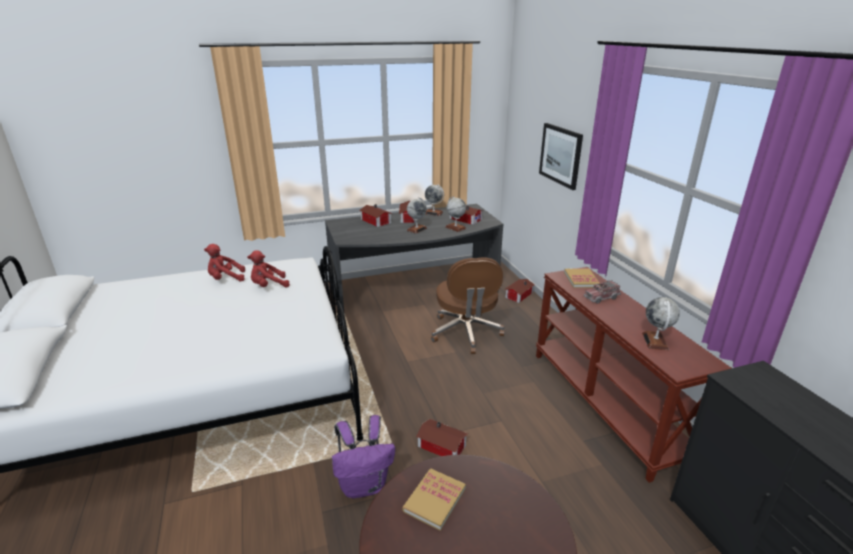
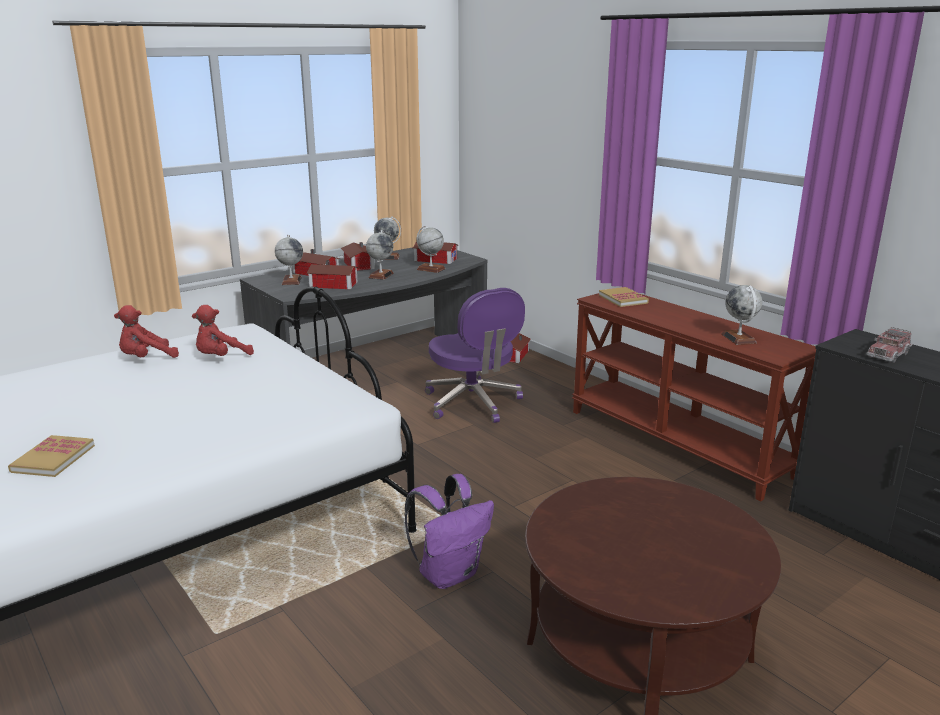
camera: 20 degrees left, 5 degrees down
book [402,469,466,531] -> book moved to [8,435,95,477]
toy house [416,419,468,456] -> toy house moved to [307,260,358,289]
brown office chair [431,257,505,354] -> purple office chair [425,288,525,423]
picture [539,123,583,190] -> none
toy truck [584,280,621,304] -> toy truck moved to [867,327,912,363]
none -> globe [275,235,303,285]

